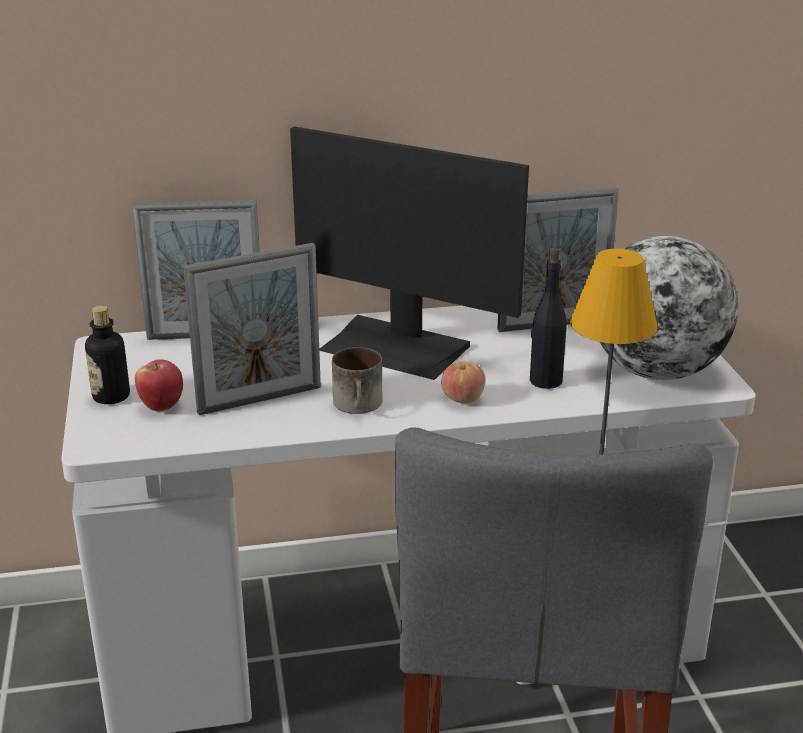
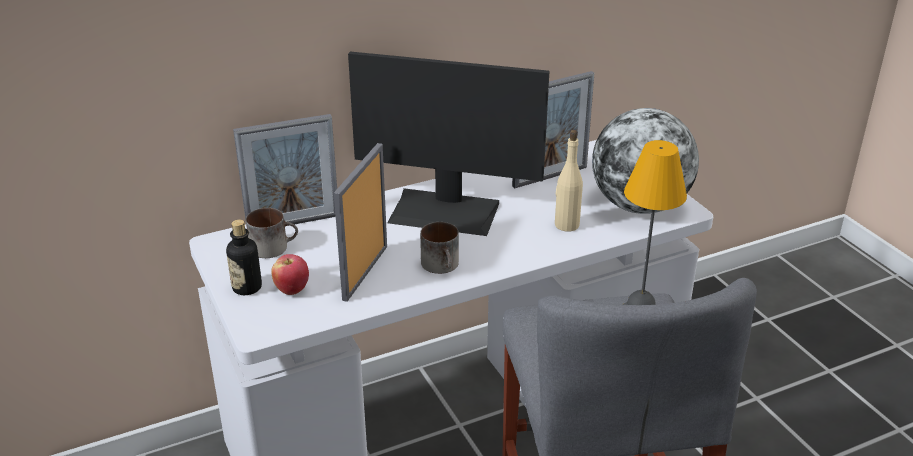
camera: 15 degrees left, 5 degrees up
picture frame [183,243,321,415] -> picture frame turned 150 degrees clockwise [334,143,387,302]
apple [441,361,485,403] -> none
black bottle [530,248,567,389] -> beige bottle [555,130,583,232]
none -> mug [246,208,298,258]

